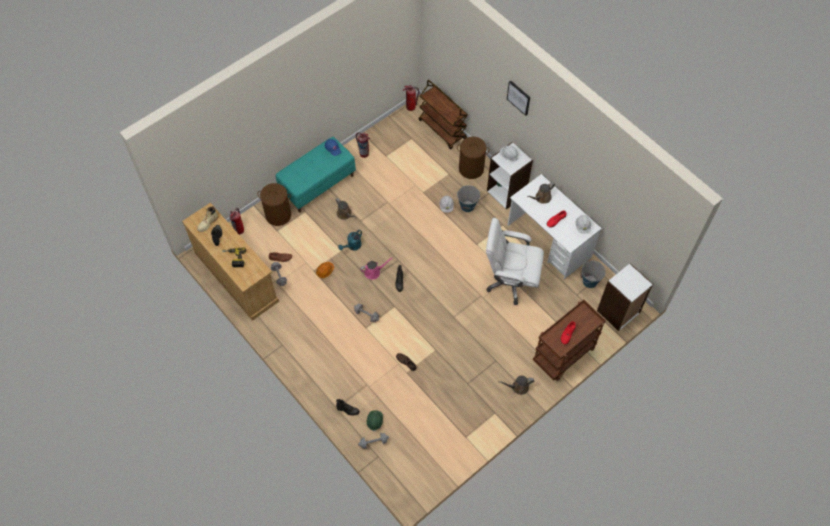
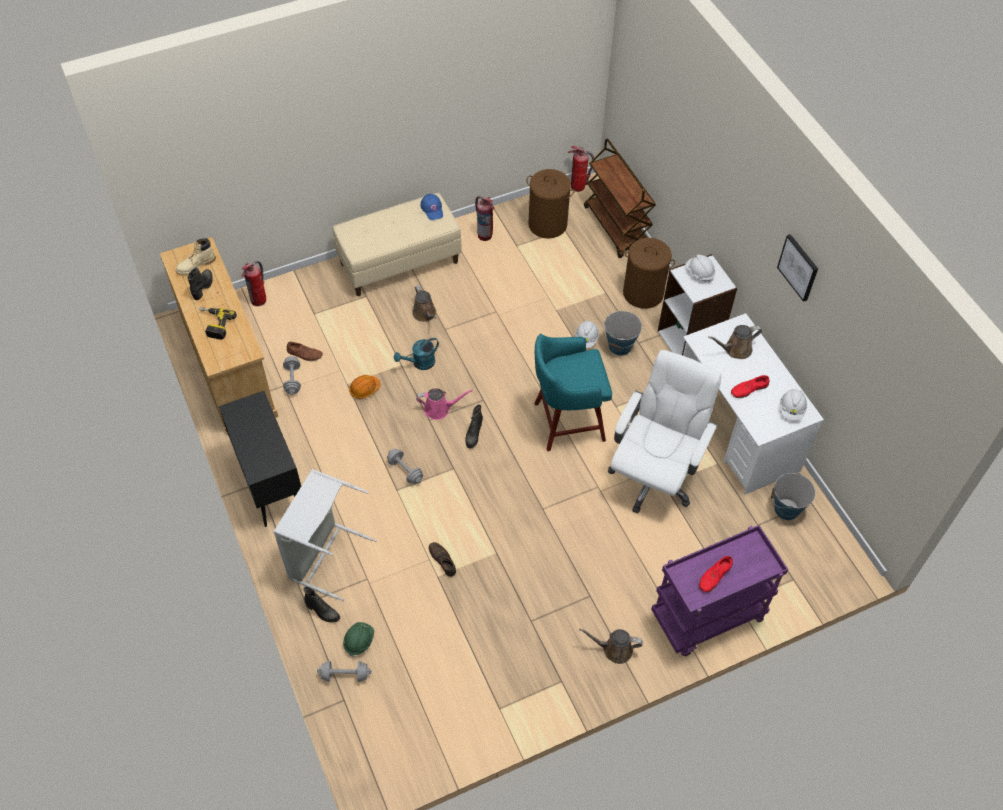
camera: 15 degrees right, 5 degrees down
brown laundry basket [258,183,291,226] -> brown laundry basket moved to [526,169,575,238]
turquoise bench [276,137,356,213] -> beige bench [333,193,461,296]
white office chair [486,218,544,305] -> white office chair turned 90 degrees clockwise [608,350,721,513]
picture [507,80,530,116] -> picture moved to [777,234,818,302]
brown cart [533,300,606,381] -> purple cart [651,525,788,656]
white bookcase [597,263,653,331] -> none
none -> black cabinet [219,391,301,527]
none -> grey laundry basket [274,469,377,601]
none -> turquoise stool [534,334,612,451]

